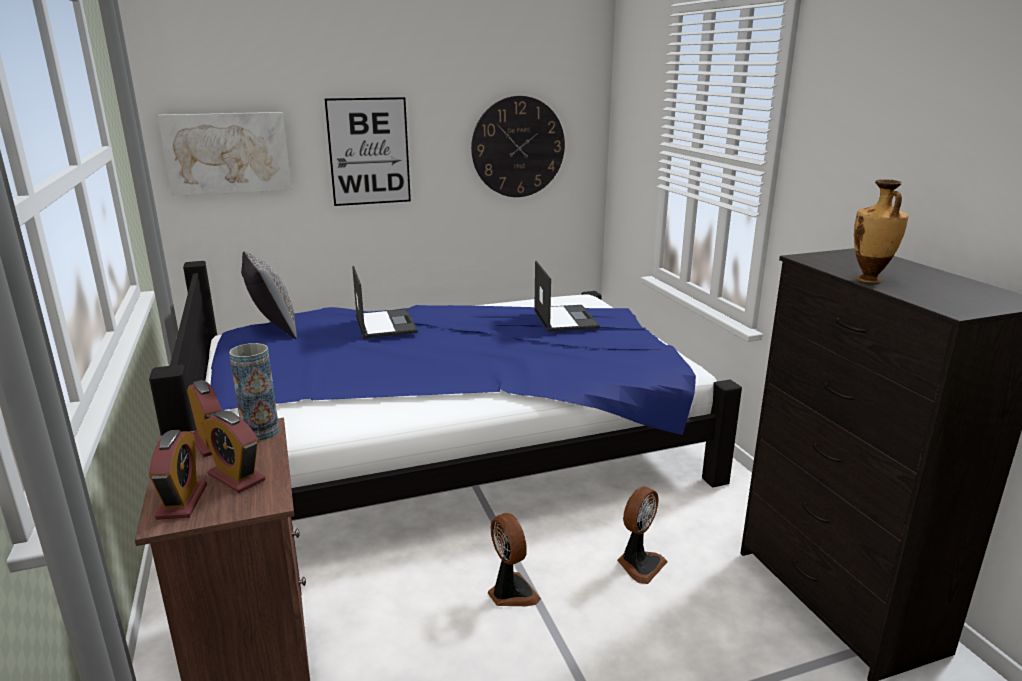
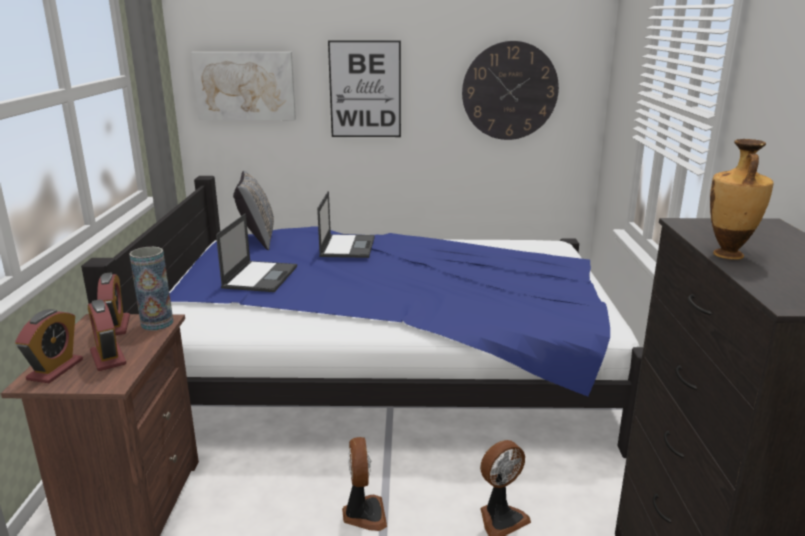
camera: 20 degrees right, 0 degrees up
laptop [534,261,600,332] -> laptop moved to [216,214,297,292]

